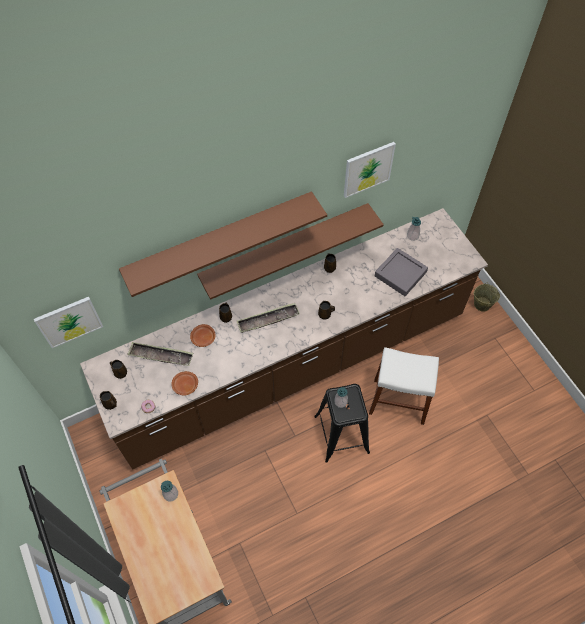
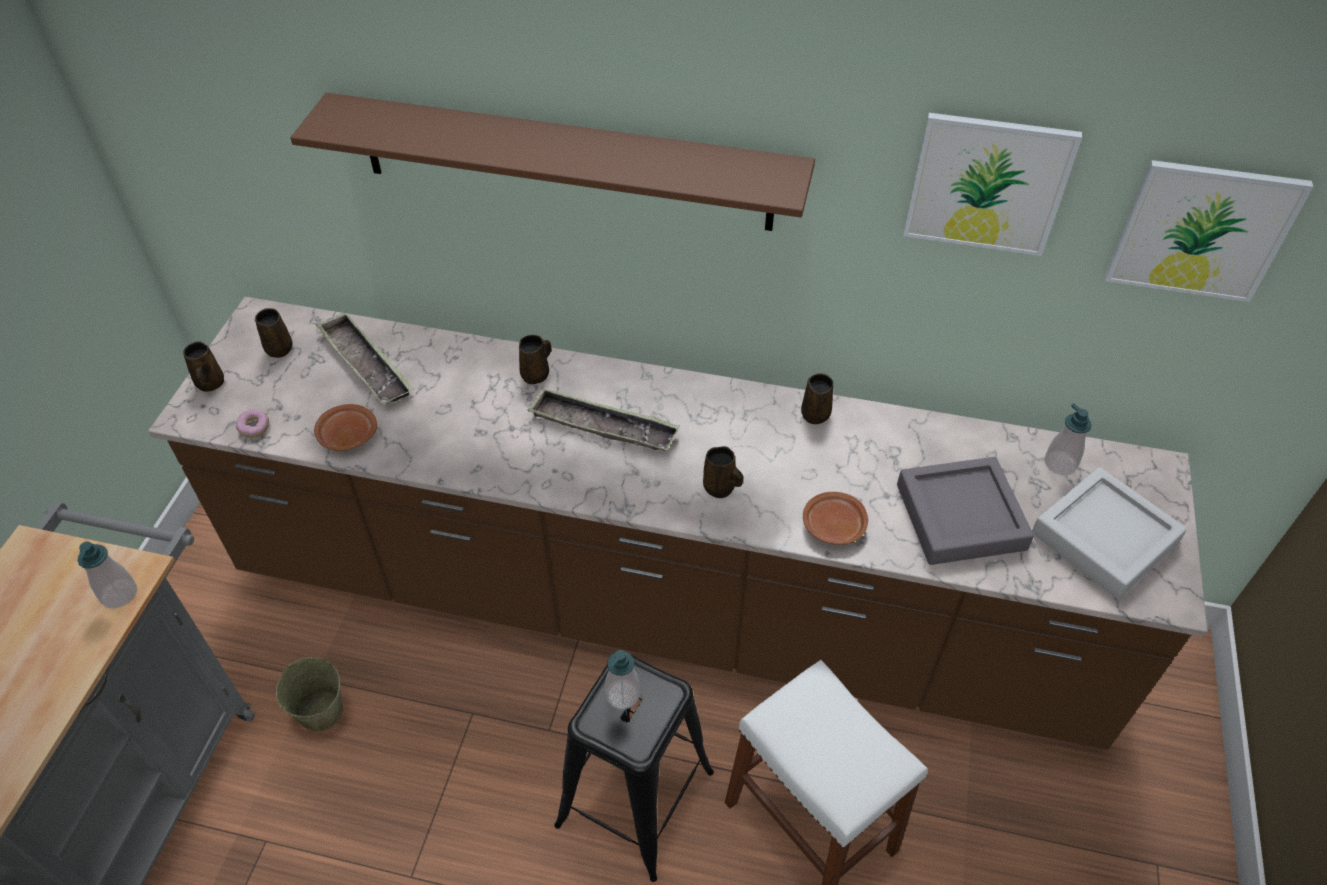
camera: 40 degrees right, 10 degrees down
picture [34,297,103,348] -> picture moved to [1105,160,1313,302]
brown plate [190,324,216,347] -> brown plate moved to [803,492,868,545]
brown shelf [197,203,384,300] -> none
beige bucket [473,283,500,312] -> beige bucket moved to [276,657,343,732]
none -> grey tray [1032,467,1187,599]

